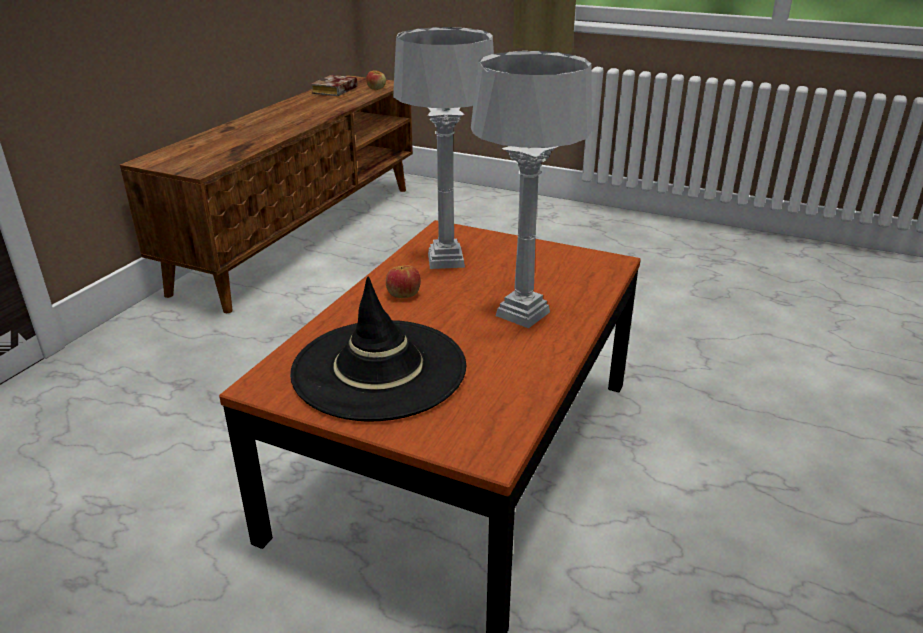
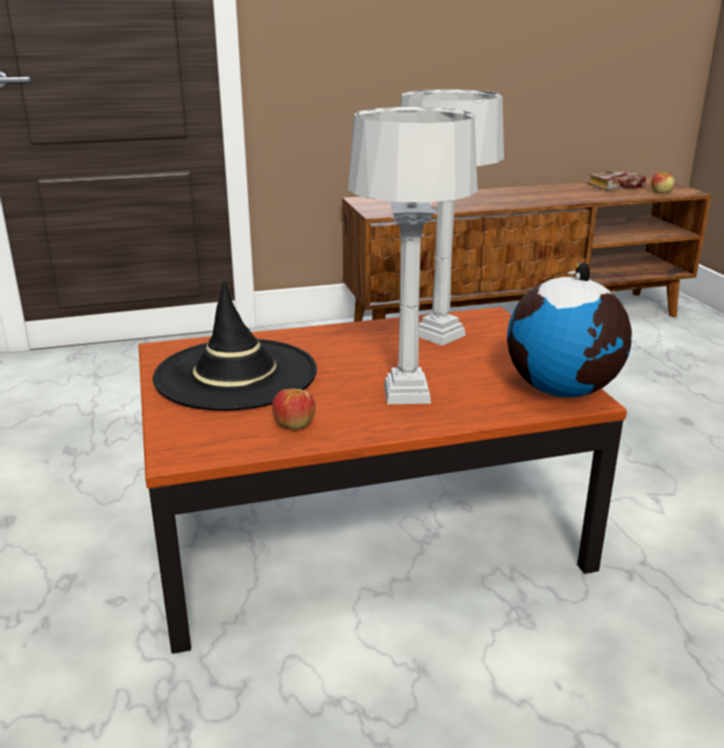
camera: 50 degrees right, 5 degrees down
apple [386,265,421,298] -> apple moved to [272,389,316,430]
none -> globe [507,262,632,397]

